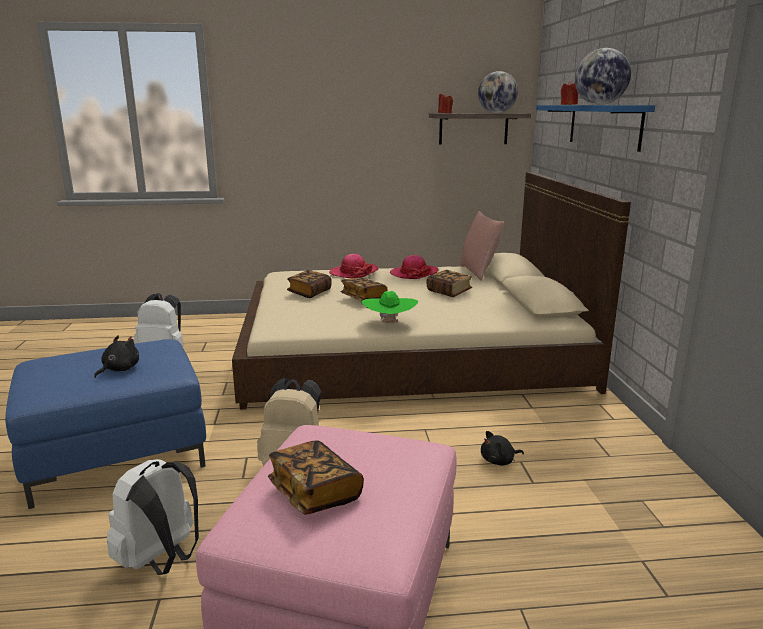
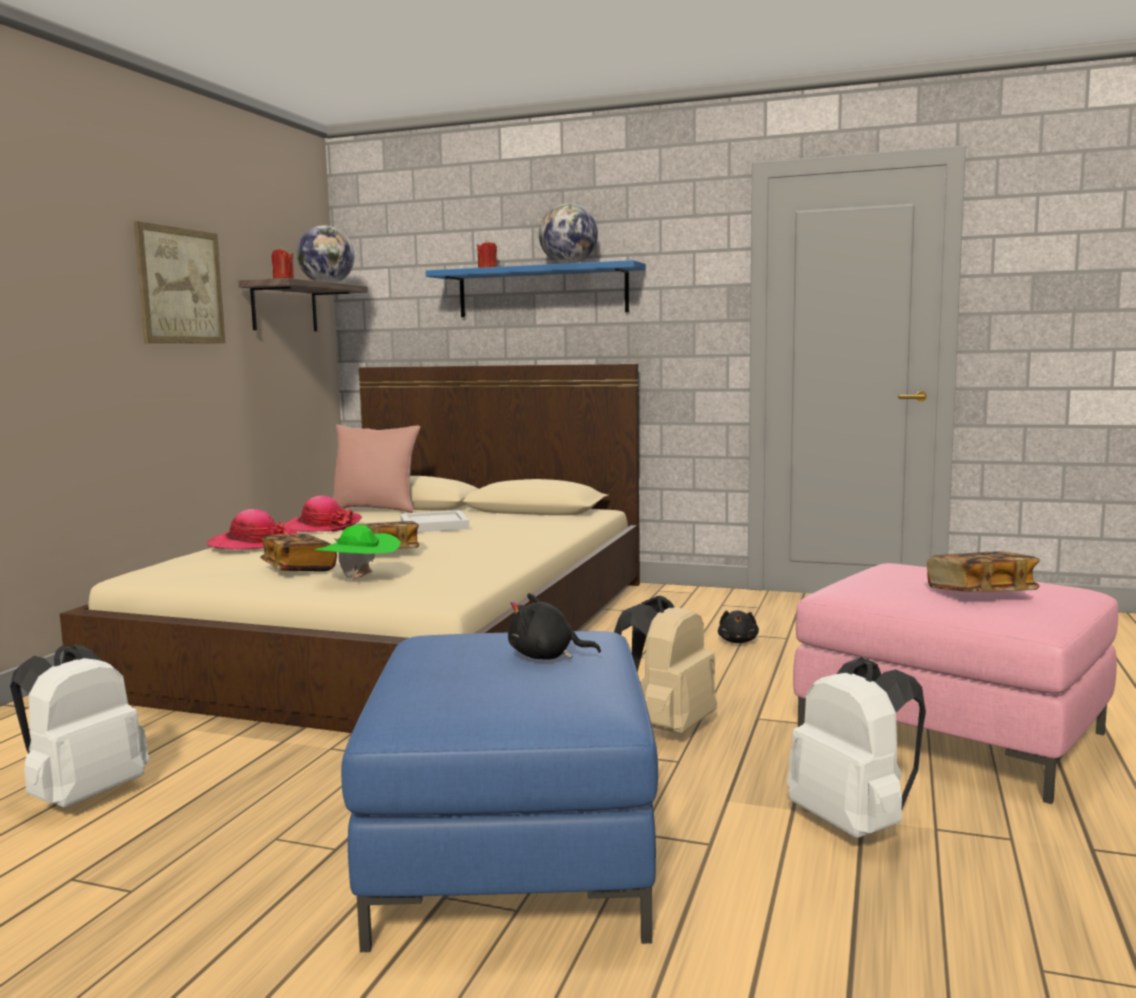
camera: 65 degrees left, 10 degrees down
black plush toy [94,335,139,378] -> black plush toy turned 45 degrees counterclockwise [508,593,601,660]
green hat [362,291,419,323] -> green hat moved to [314,525,401,580]
book [426,270,472,297] -> white tray [401,510,469,532]
none -> picture [134,221,225,344]

